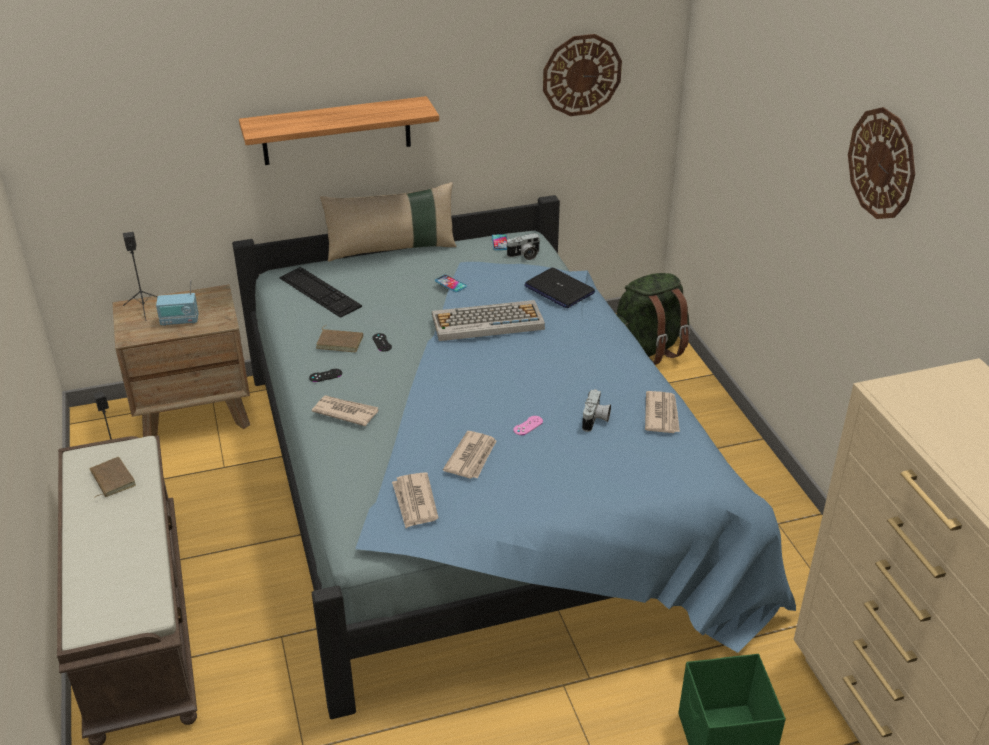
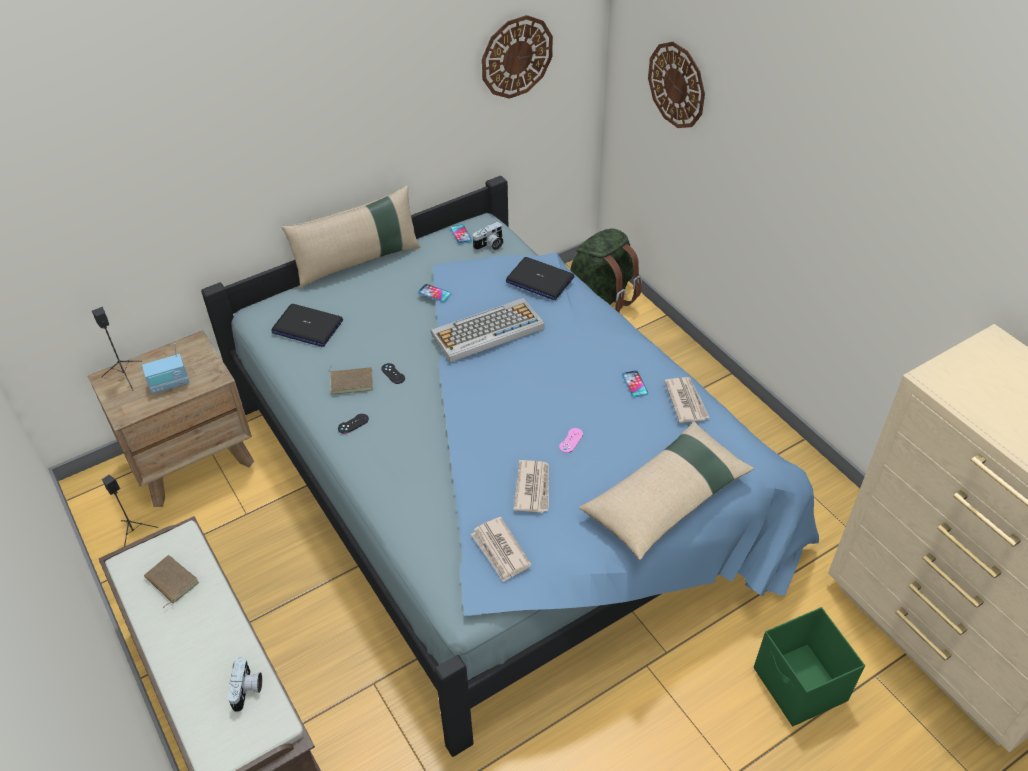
camera: 15 degrees left, 10 degrees up
shelf [239,96,439,165] -> none
keyboard [279,267,362,318] -> laptop [271,304,343,347]
newspaper [312,396,379,426] -> none
camera [582,389,611,432] -> camera moved to [228,658,262,712]
wall clock [848,107,915,219] -> wall clock moved to [648,42,705,128]
none -> beige pillow [579,421,754,560]
none -> phone [622,370,648,397]

